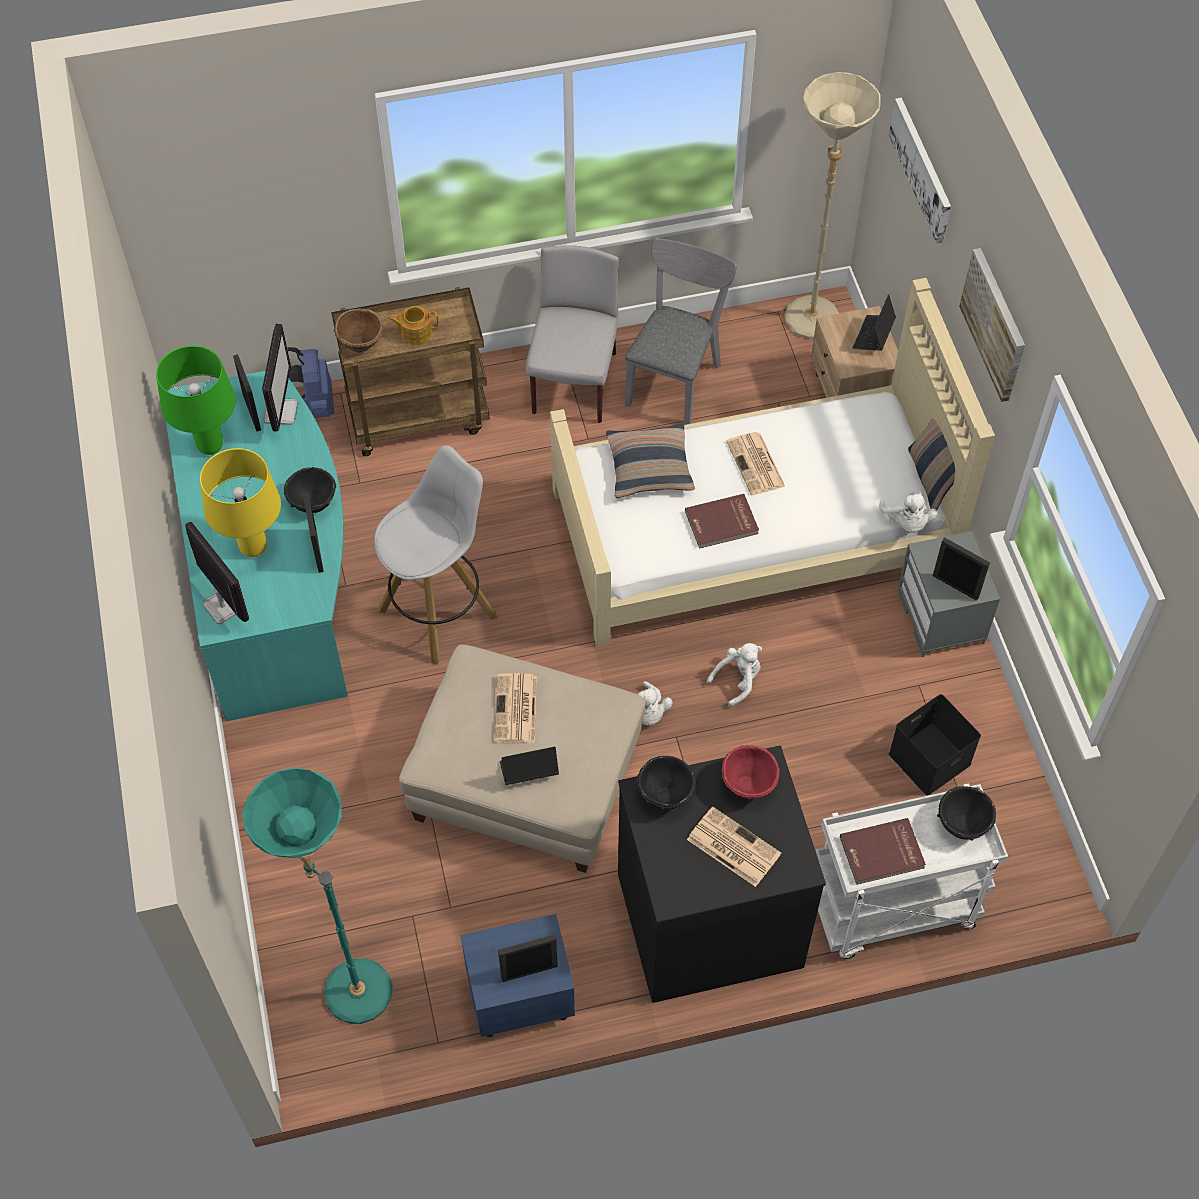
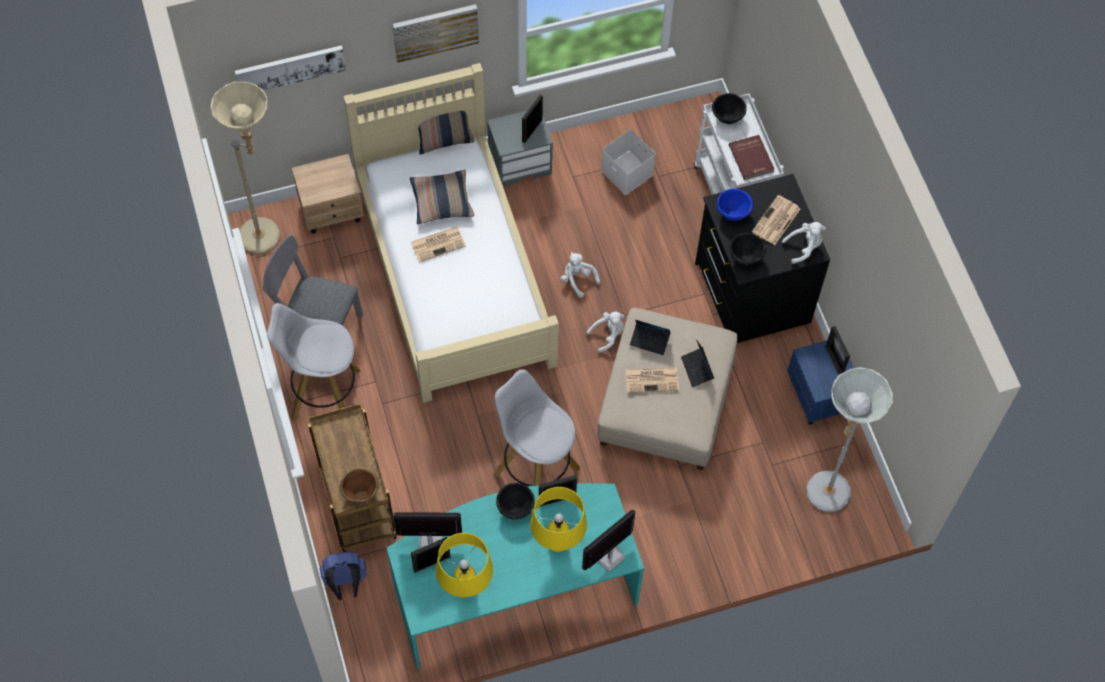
camera: 95 degrees left, 5 degrees up
green table lamp [156,346,236,455] -> yellow table lamp [436,533,493,597]
turquoise floor lamp [242,767,393,1024] -> grey floor lamp [806,367,893,512]
teapot [389,306,439,345] -> none
grey chair [526,245,619,423] -> white stool [267,303,360,421]
pillow [606,424,695,498] -> pillow moved to [409,170,474,224]
red book [685,494,759,549] -> none
red bowl [721,745,780,799] -> blue bowl [717,189,753,221]
laptop [853,294,896,350] -> laptop moved to [630,320,671,355]
white plush toy [879,491,937,533] -> white plush toy moved to [782,222,826,264]
black storage box [889,694,981,796] -> white storage box [601,129,656,195]

